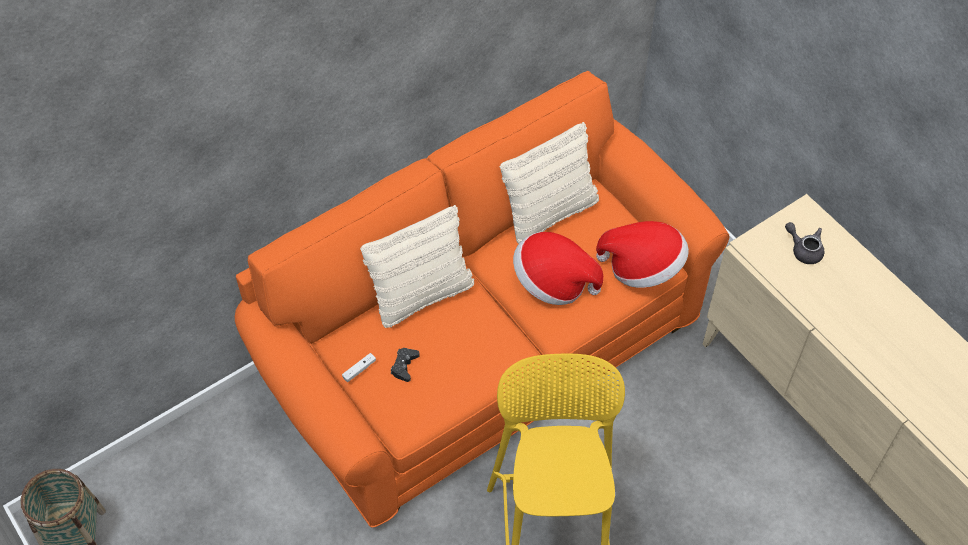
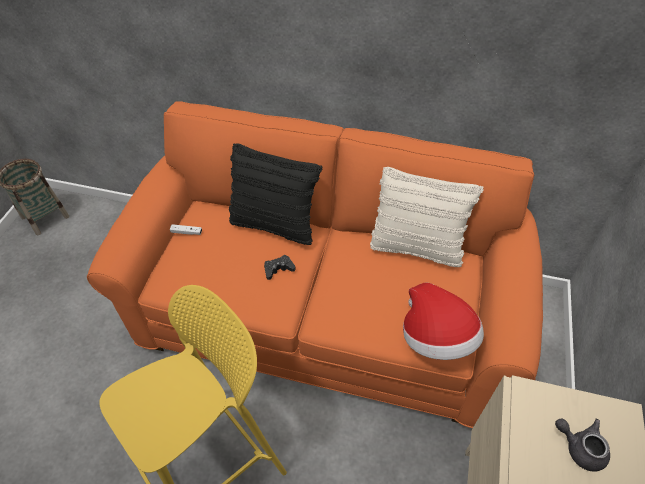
camera: 50 degrees right, 5 degrees down
beige pillow [360,205,475,328] -> black pillow [229,143,322,245]
black game controller [391,348,420,382] -> black game controller moved to [264,255,296,280]
hat [513,232,603,305] -> none
grey teapot [785,222,824,264] -> grey teapot turned 60 degrees counterclockwise [555,419,610,471]

